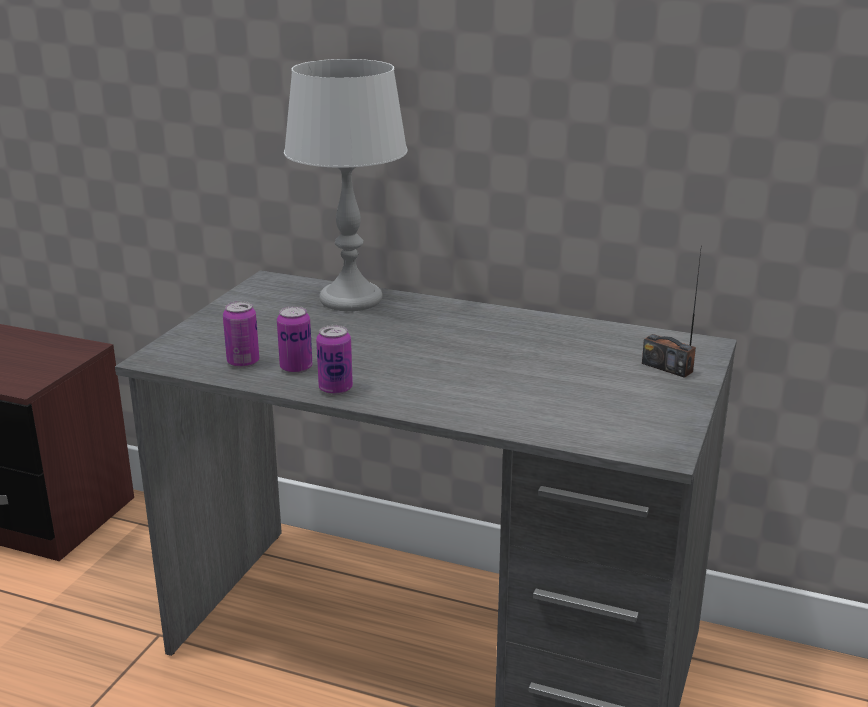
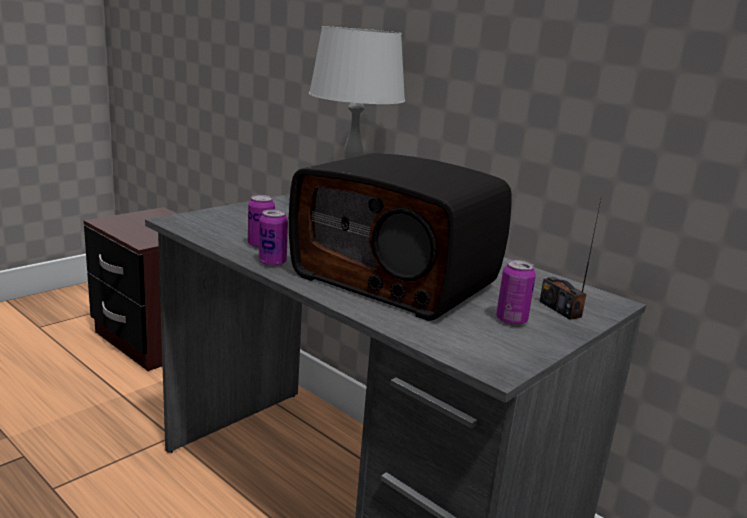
camera: 20 degrees right, 5 degrees down
can [223,301,259,368] -> can moved to [496,260,536,326]
none -> radio [289,153,512,321]

